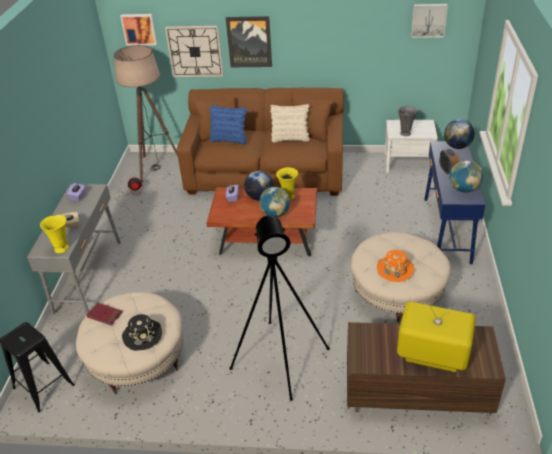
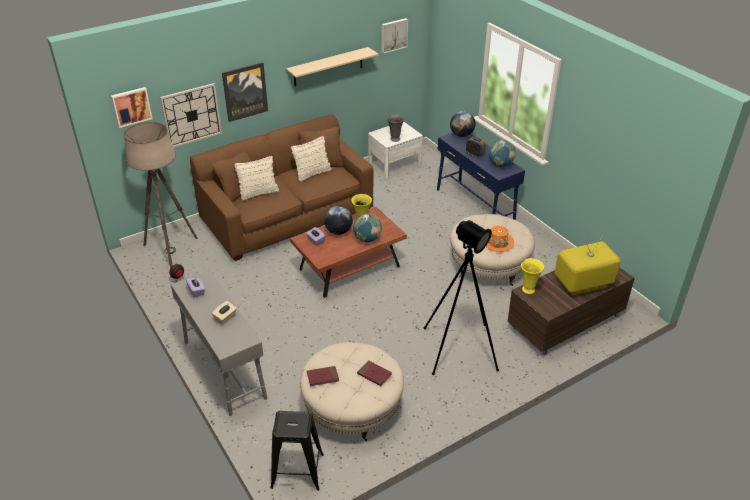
camera: 40 degrees left, 0 degrees up
yellow vase [40,215,69,253] -> yellow vase moved to [521,258,544,294]
black hat [122,314,162,351] -> red book [357,360,392,386]
blue pillow [210,105,247,145] -> beige pillow [234,156,279,201]
none -> beige shelf [286,47,378,86]

